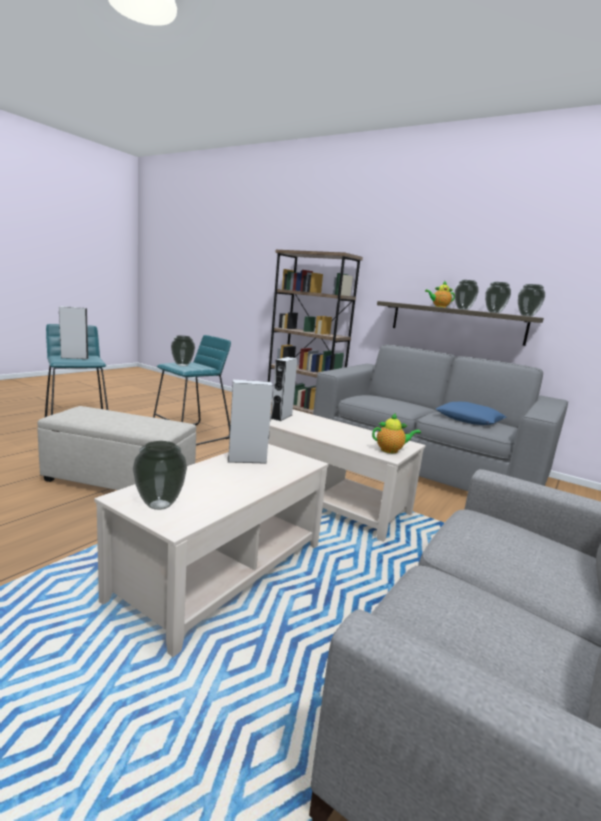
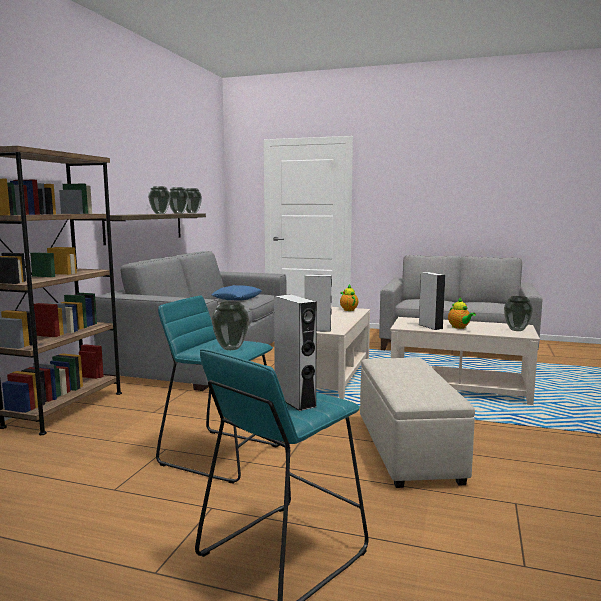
camera: 105 degrees left, 5 degrees down
teapot [425,281,455,308] -> teapot moved to [448,297,476,329]

